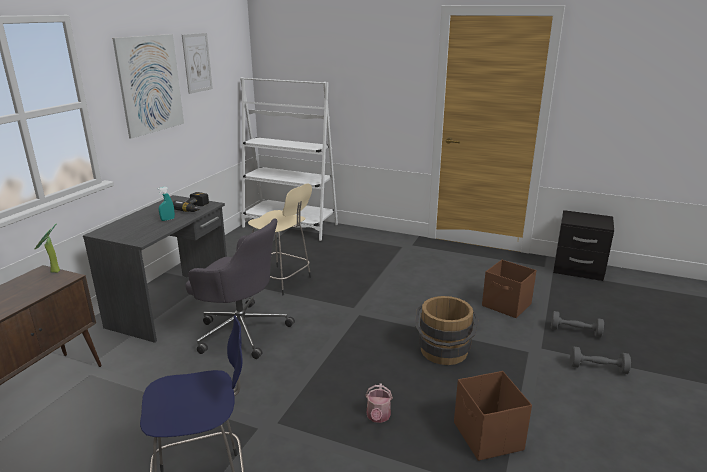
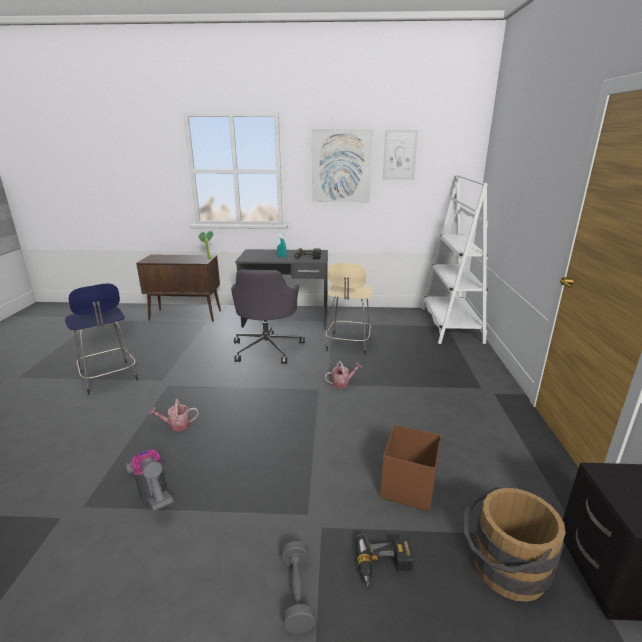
camera: 70 degrees right, 0 degrees up
brown bucket [415,296,479,365] -> brown bucket moved to [464,487,566,602]
brown storage box [454,371,532,461] -> vacuum cleaner [125,450,173,511]
grey dumbbell [551,311,604,338] -> power drill [356,534,413,587]
none -> watering can [325,361,362,388]

